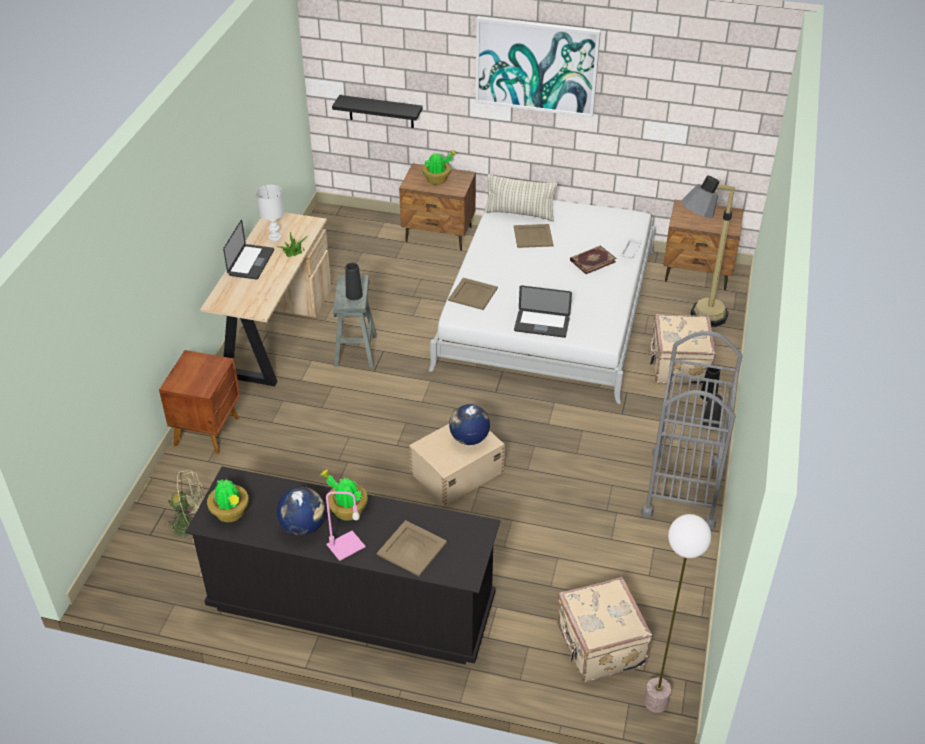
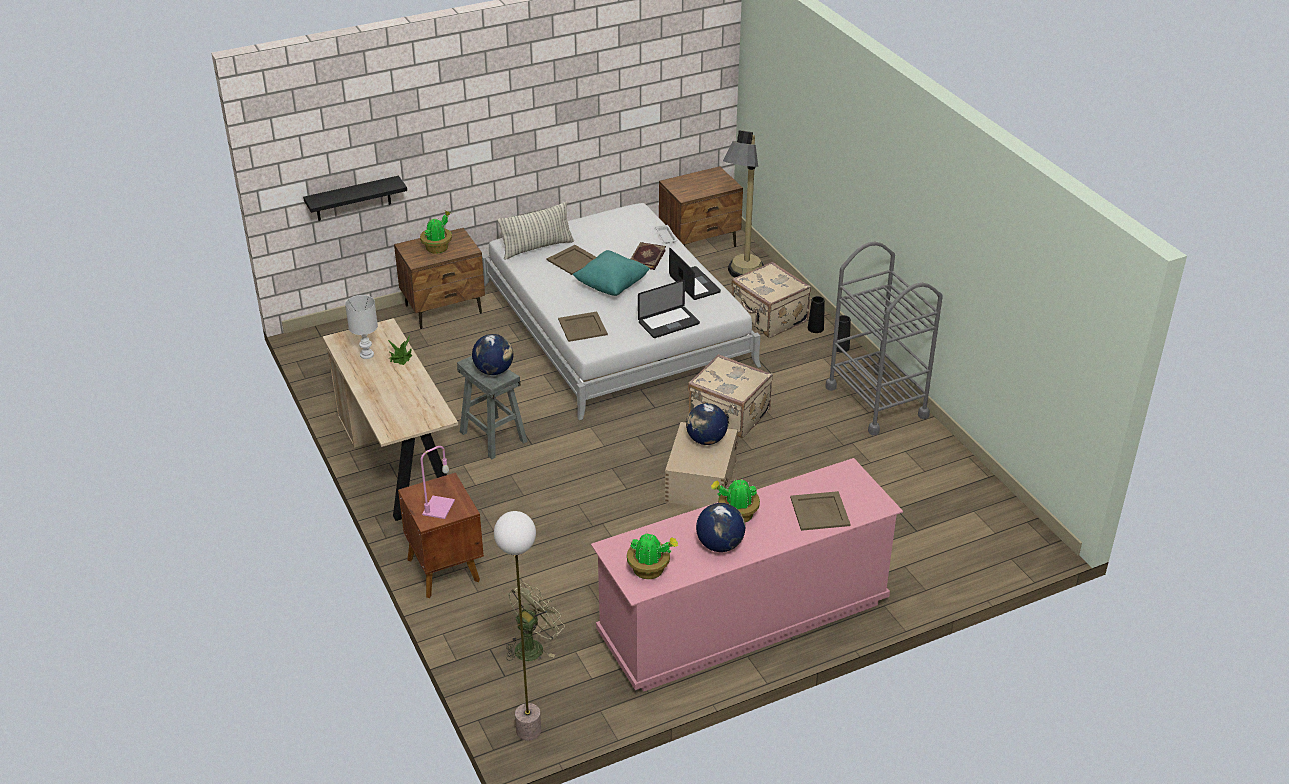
camera: 40 degrees left, 5 degrees down
black dresser [185,466,500,664] -> pink dresser [591,458,903,692]
laptop [223,219,274,280] -> laptop moved to [669,248,721,300]
pink table lamp [326,491,365,561] -> pink table lamp moved to [421,446,455,519]
black vase [345,263,363,300] -> globe [472,334,513,375]
picture [476,16,601,118] -> none
beige suitcase [557,577,652,682] -> beige suitcase moved to [688,354,773,438]
floor lamp [644,514,712,713] -> floor lamp moved to [494,511,541,741]
none -> turquoise pillow [573,250,650,296]

